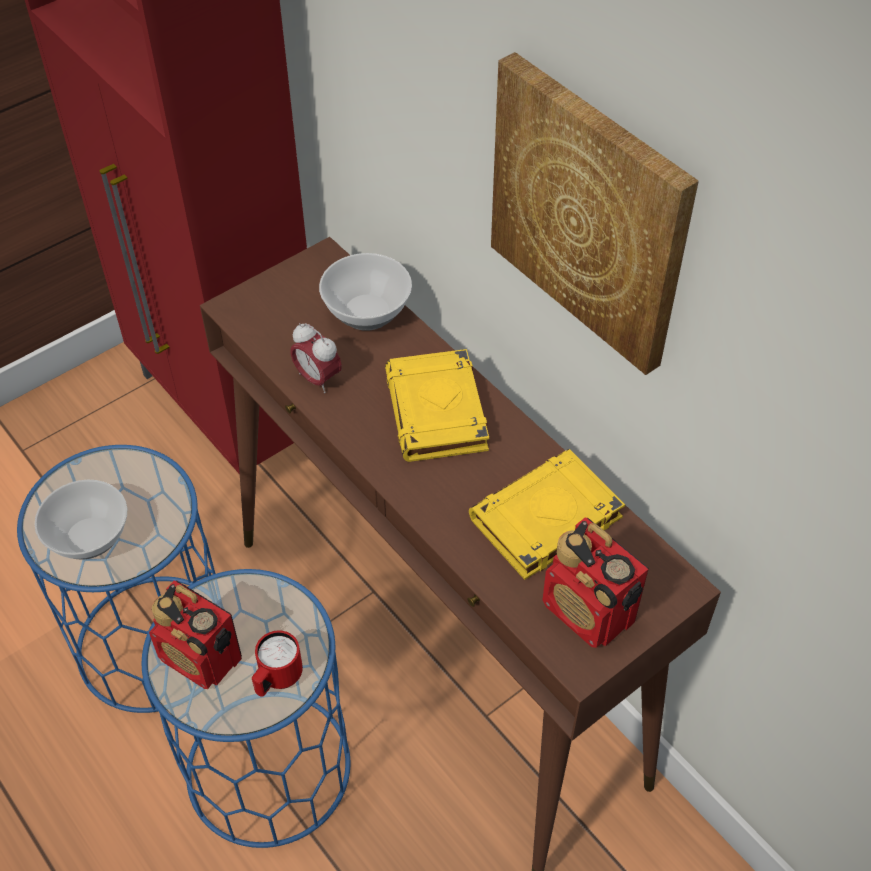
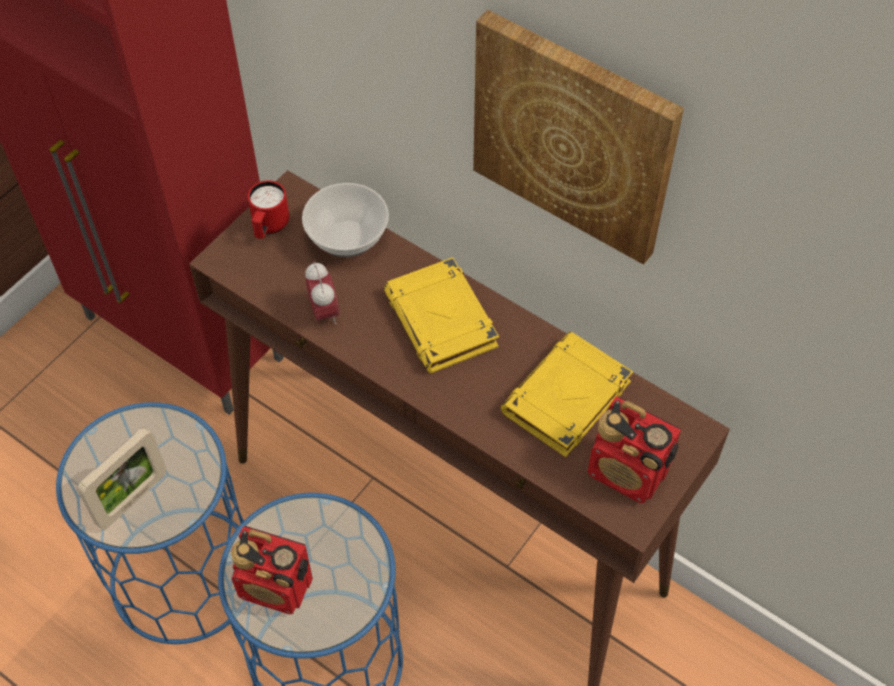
camera: 15 degrees left, 5 degrees up
bowl [35,480,127,560] -> picture frame [77,427,167,530]
red mug [252,630,303,697] -> red mug moved to [248,180,289,239]
alarm clock [290,323,342,393] -> alarm clock turned 135 degrees counterclockwise [305,262,339,325]

